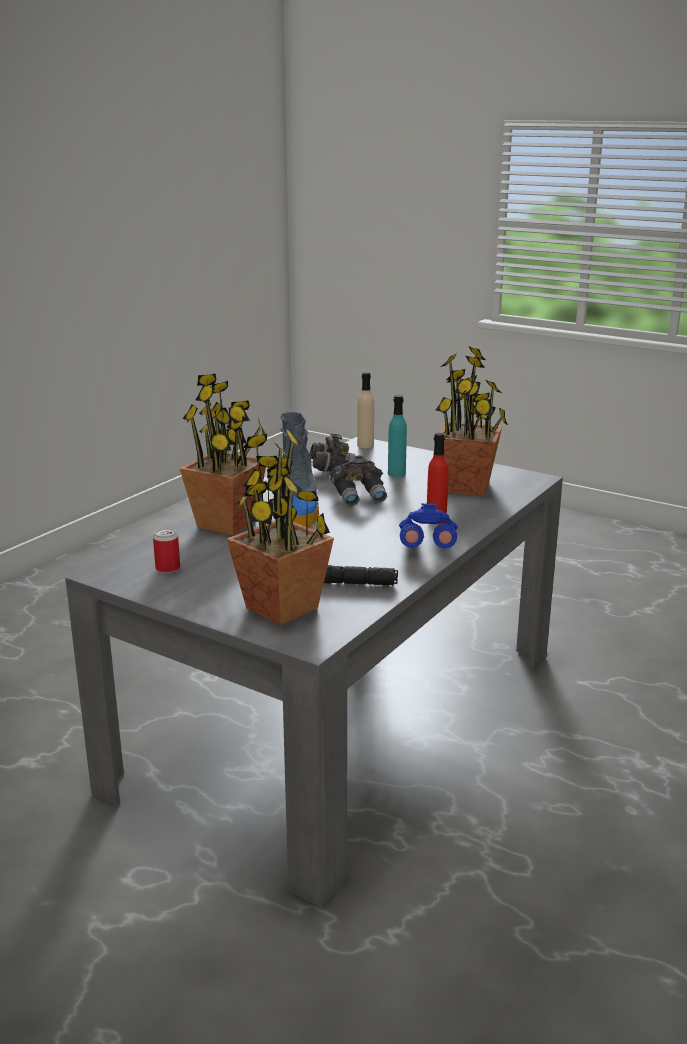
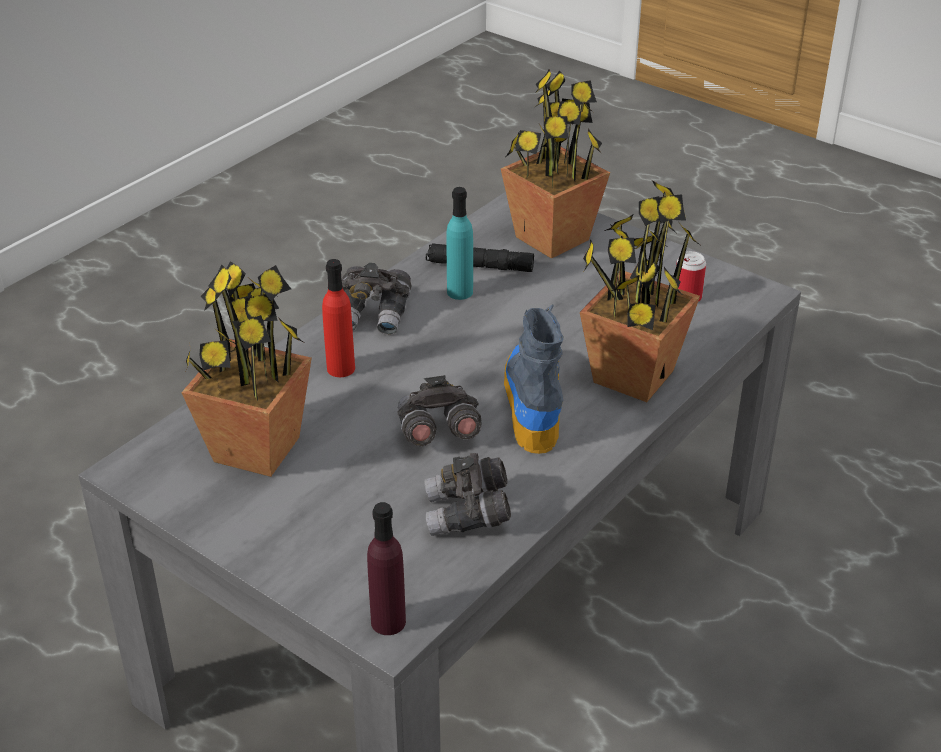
camera: 175 degrees left, 15 degrees up
beige bottle [357,372,374,448] -> purple bottle [367,502,406,635]
turquoise bottle [388,395,407,477] -> turquoise bottle moved to [446,187,473,300]
blue binoculars [399,504,458,549] -> grey binoculars [342,263,412,335]

